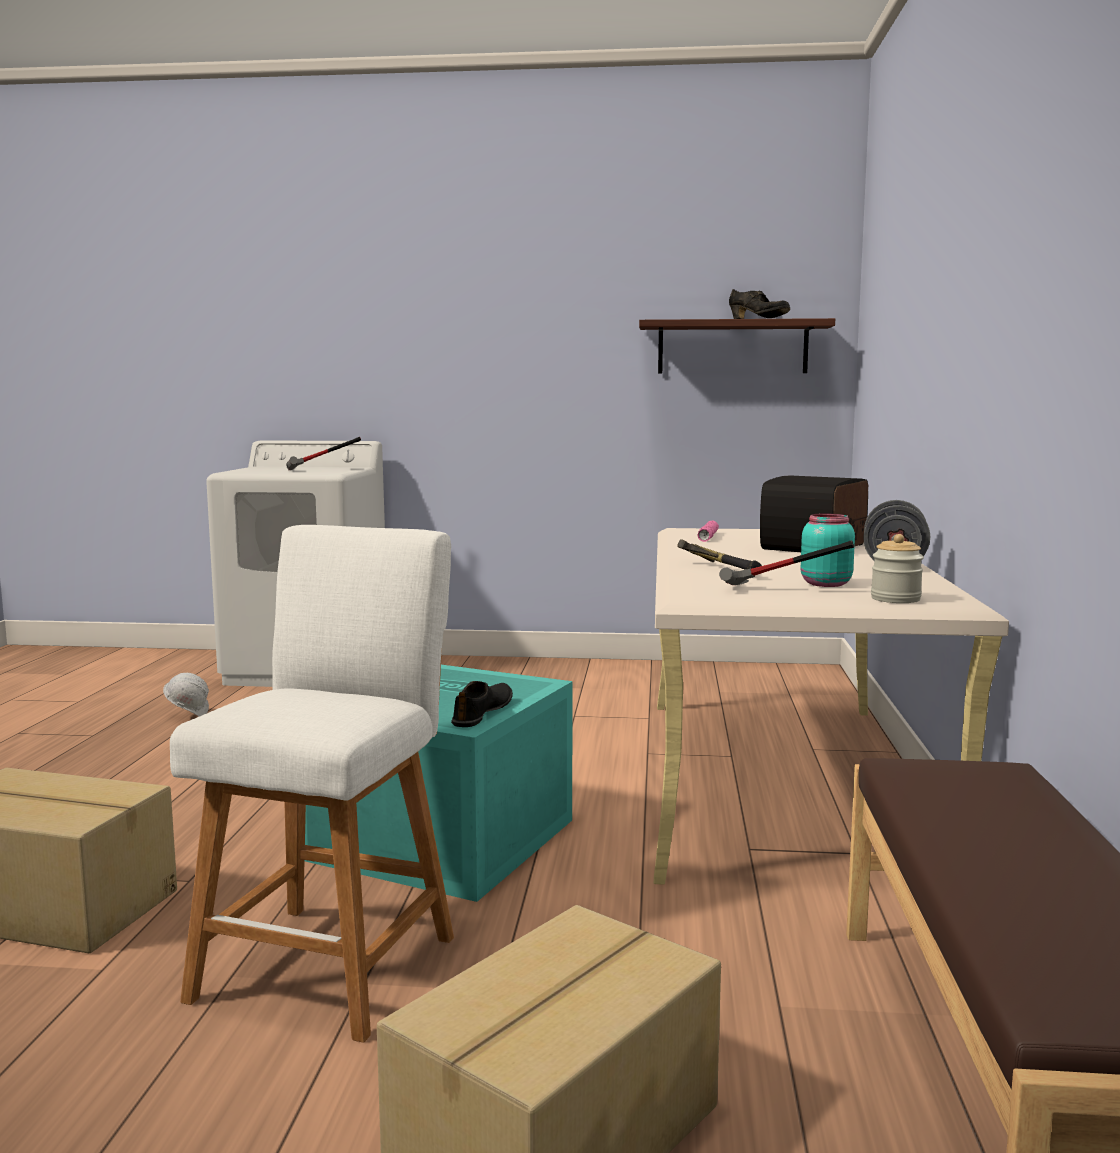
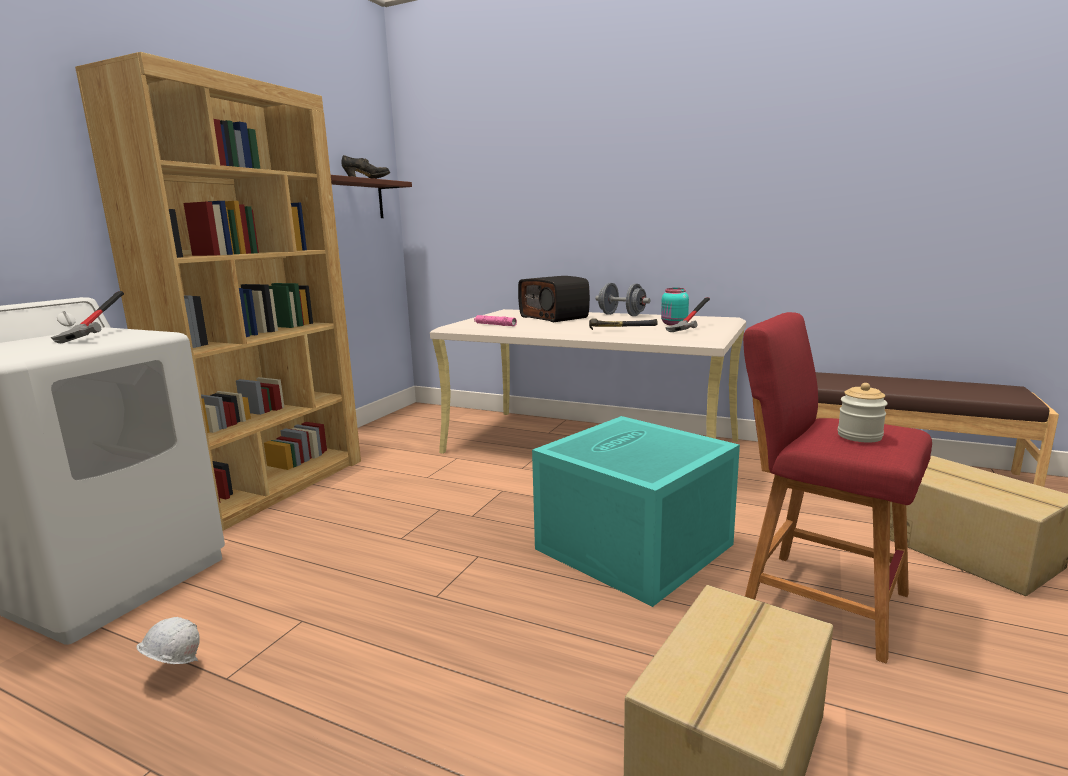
camera: 70 degrees left, 5 degrees up
white stool [170,525,454,1043] -> red stool [743,312,932,663]
black shoe [451,681,513,727] -> none
jar [871,534,924,603] -> jar moved to [838,383,888,443]
none -> brown bookcase [75,52,361,531]

